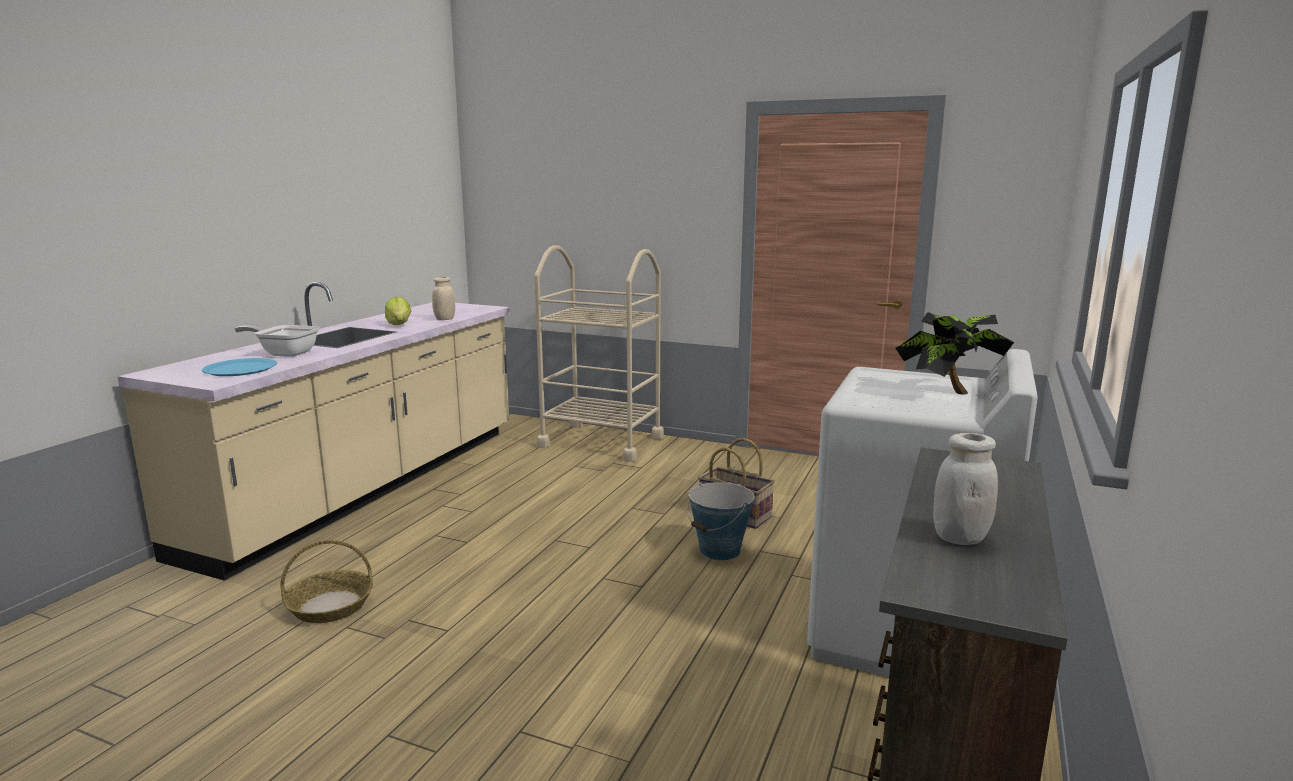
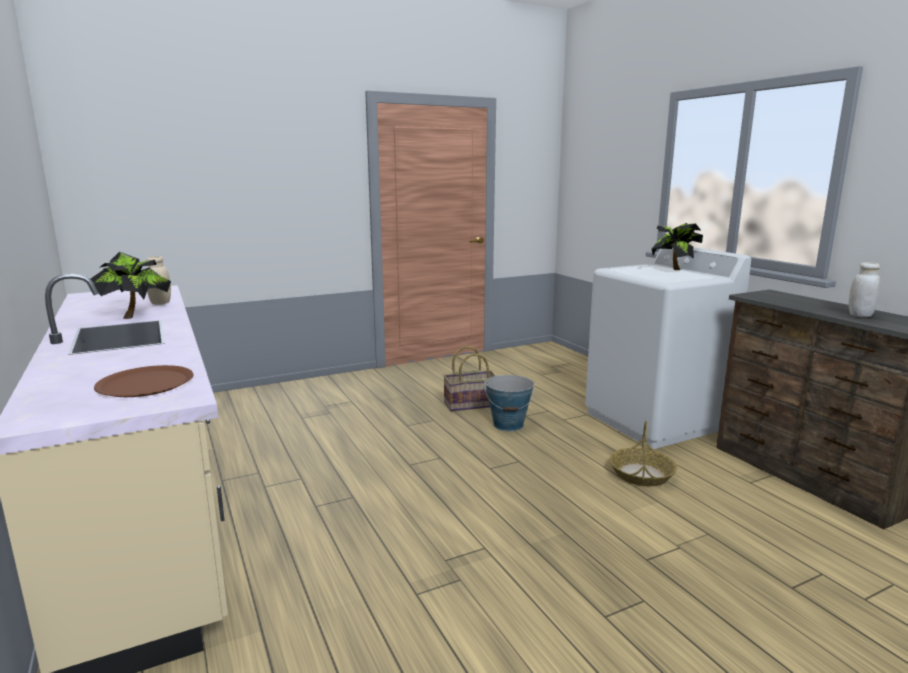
camera: 50 degrees left, 0 degrees up
blue plate [202,358,277,376] -> brown plate [94,365,193,397]
frying pan [235,325,319,357] -> none
basket [280,540,373,623] -> basket moved to [609,421,677,486]
lettuce [385,297,411,325] -> potted plant [91,252,171,319]
beige cart [534,245,664,462] -> none

